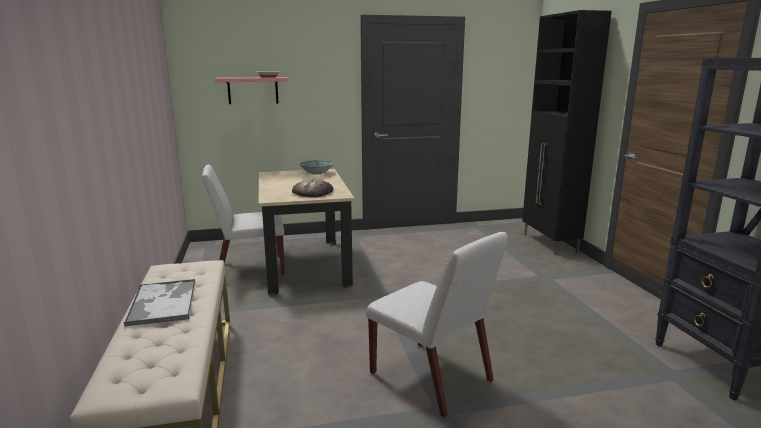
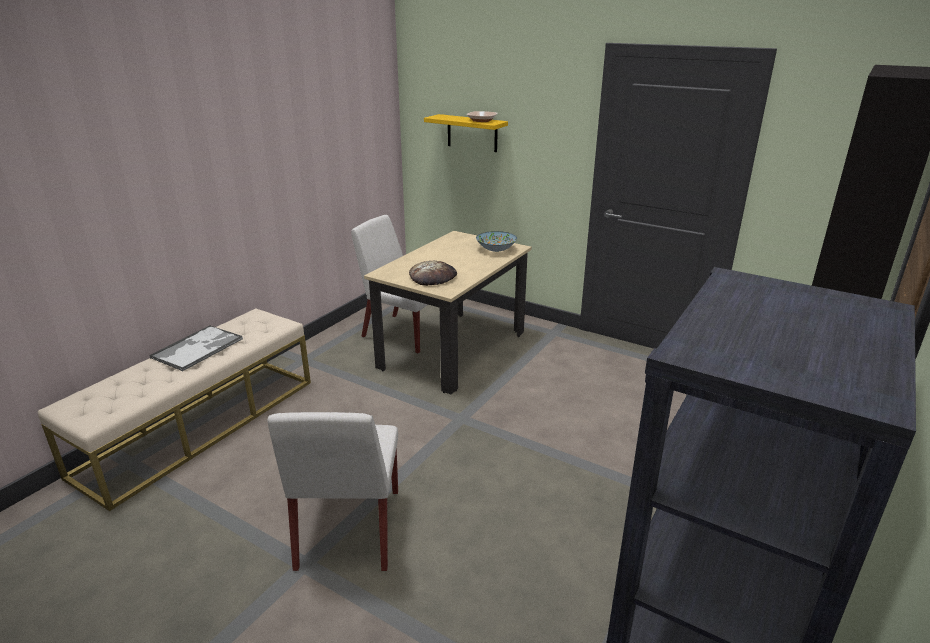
camera: 45 degrees right, 10 degrees up
pink shelf [215,77,288,104] -> yellow shelf [424,114,508,152]

